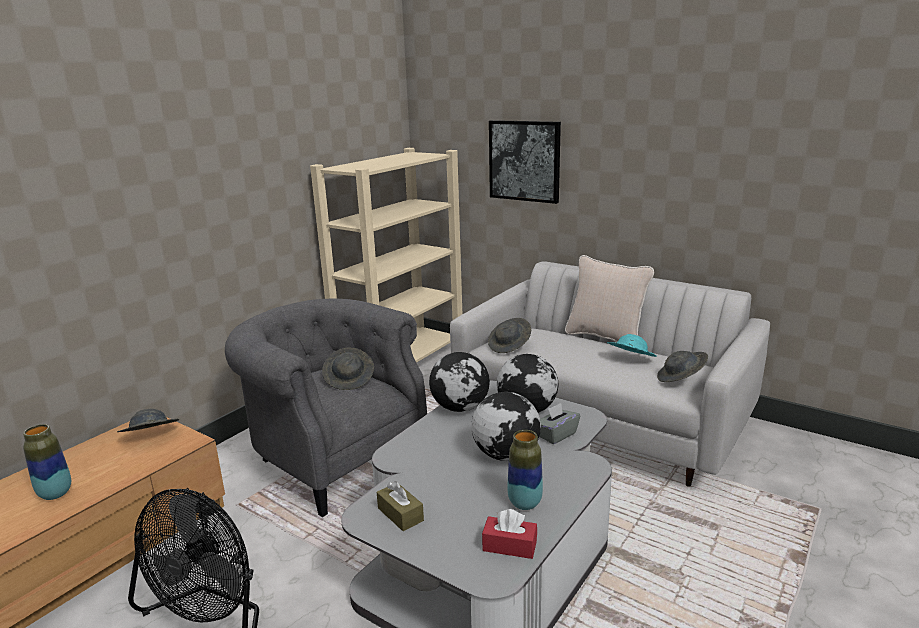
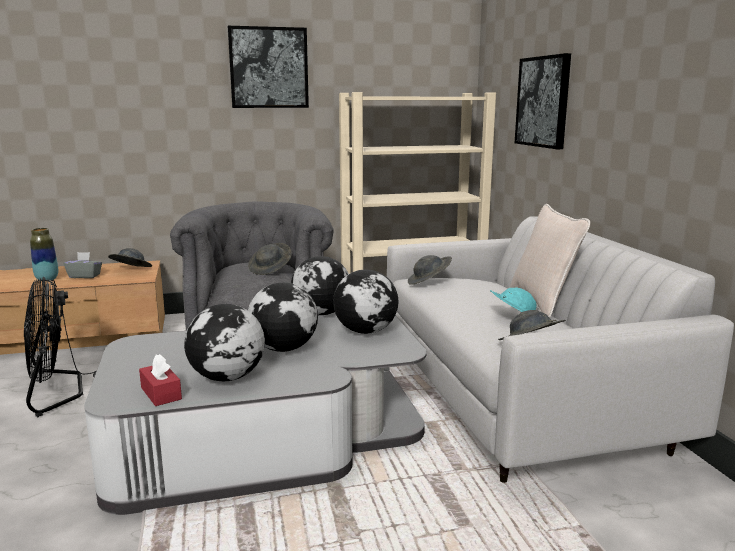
camera: 40 degrees right, 5 degrees down
brown tissue box [377,481,424,531] -> none
vase [507,430,543,510] -> globe [184,304,265,381]
grey tissue box [540,403,580,444] -> grey tissue box moved to [64,252,102,278]
none -> picture [228,26,309,108]

